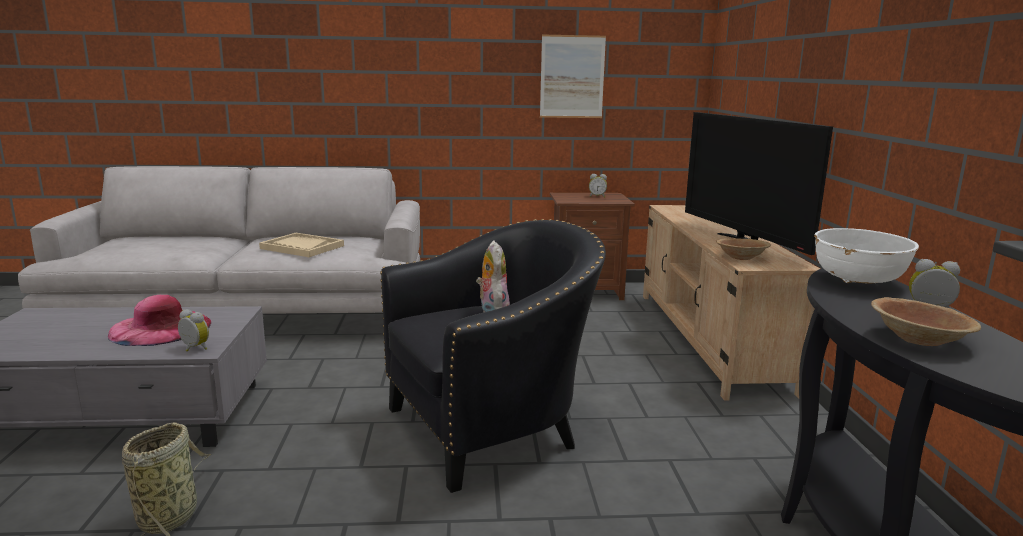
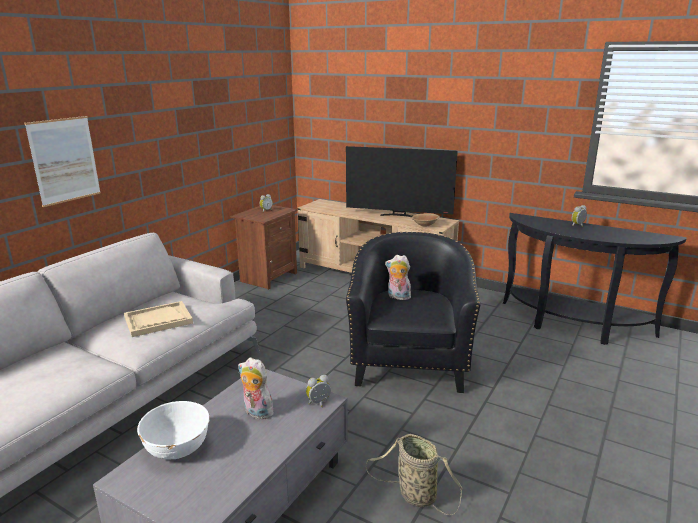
camera: 55 degrees left, 5 degrees up
pink hat [108,295,211,346] -> plush toy [238,357,275,420]
picture [540,35,606,118] -> picture moved to [25,116,101,207]
white bowl [814,228,919,284] -> white bowl moved to [137,401,210,459]
brown bowl [871,297,981,346] -> none

